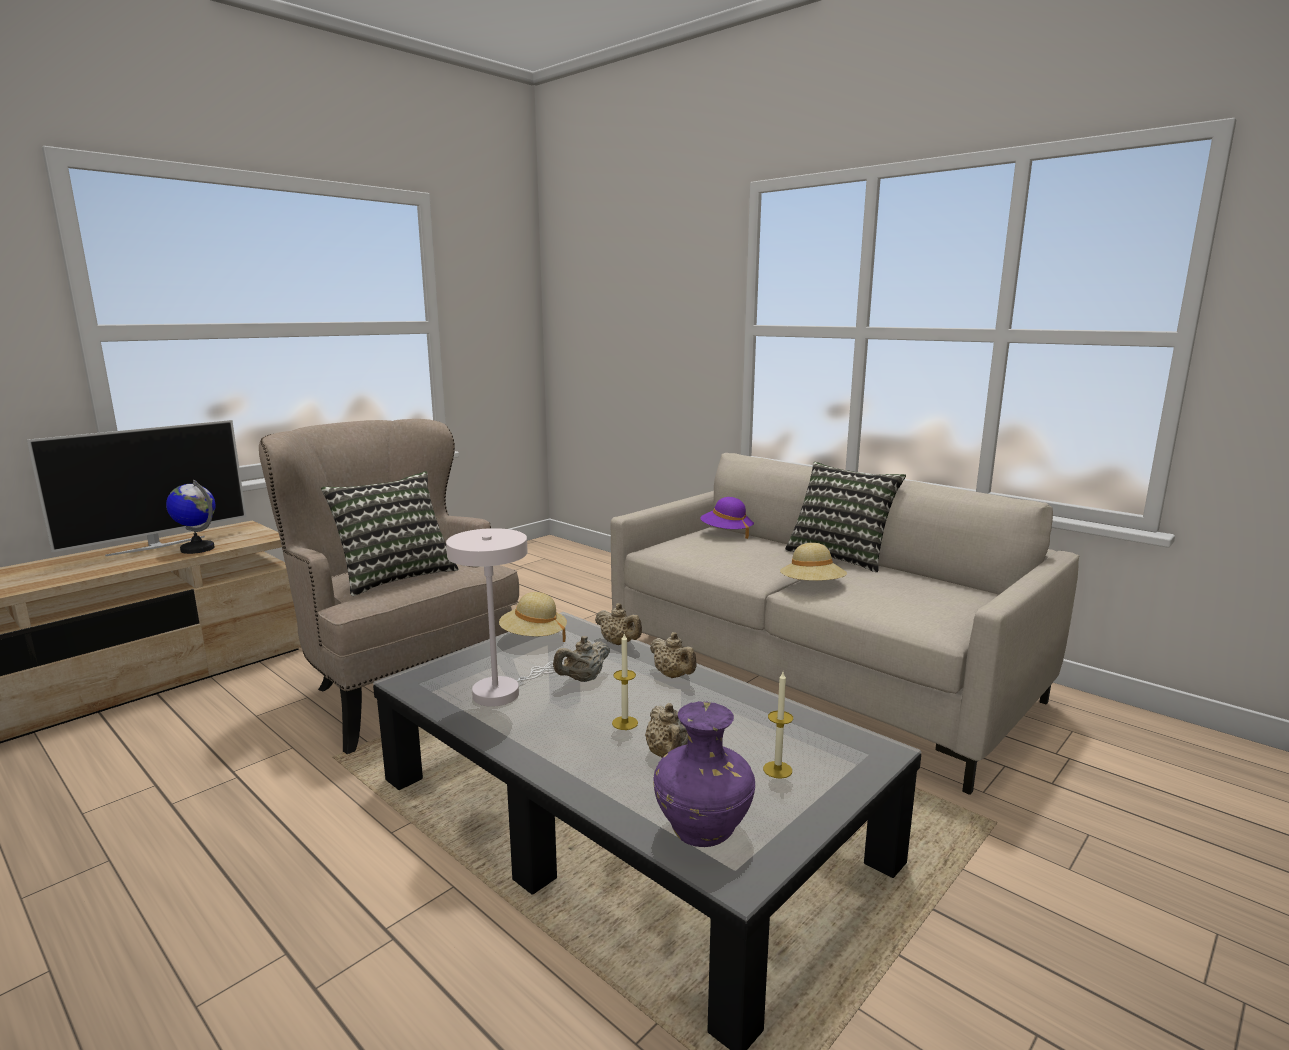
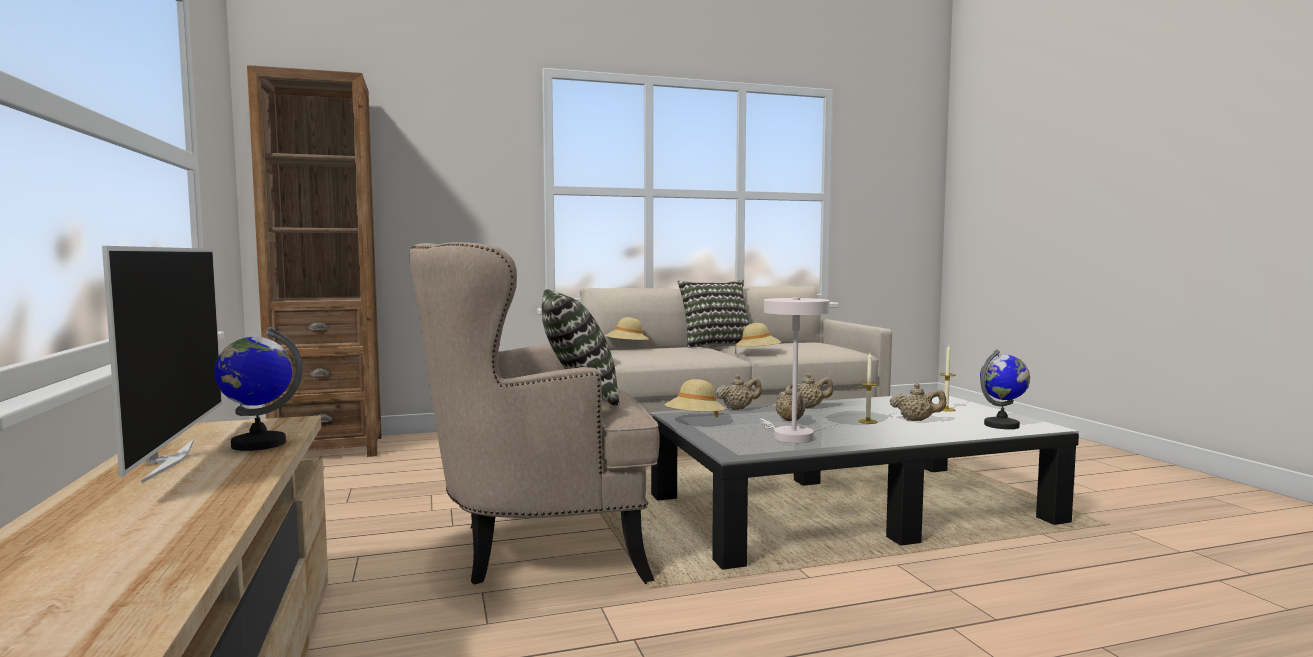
camera: 60 degrees left, 10 degrees down
purple vase [653,701,755,847] -> globe [980,349,1030,429]
purple hat [700,497,754,539] -> beige hat [605,317,649,344]
none -> brown bookcase [247,65,382,457]

